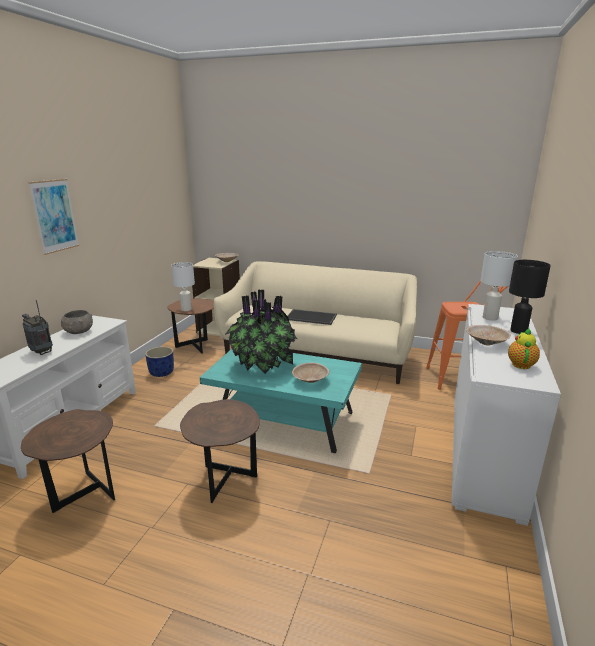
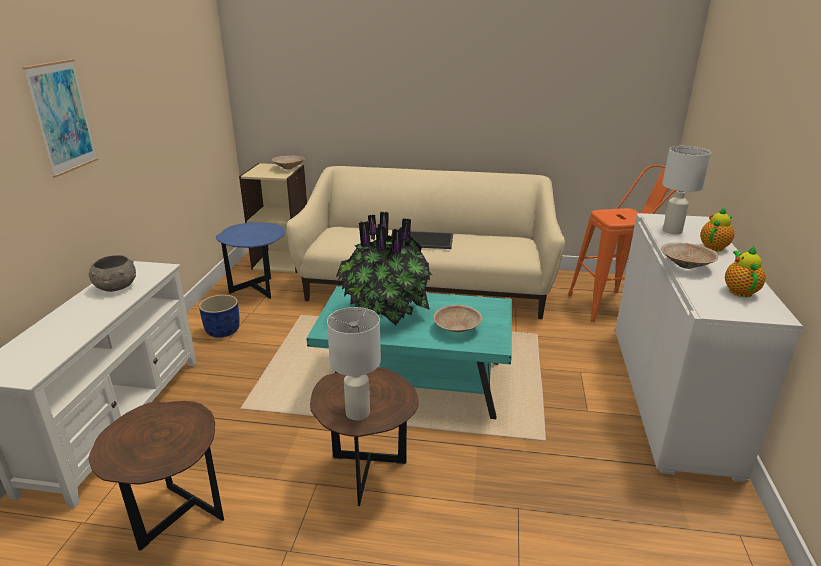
camera: 10 degrees left, 5 degrees up
radio [22,300,53,355] -> none
brown side table [167,298,214,354] -> blue side table [216,223,285,299]
white table lamp [171,262,195,311] -> white table lamp moved to [327,307,381,421]
black table lamp [509,260,551,334] -> teapot [700,207,735,251]

